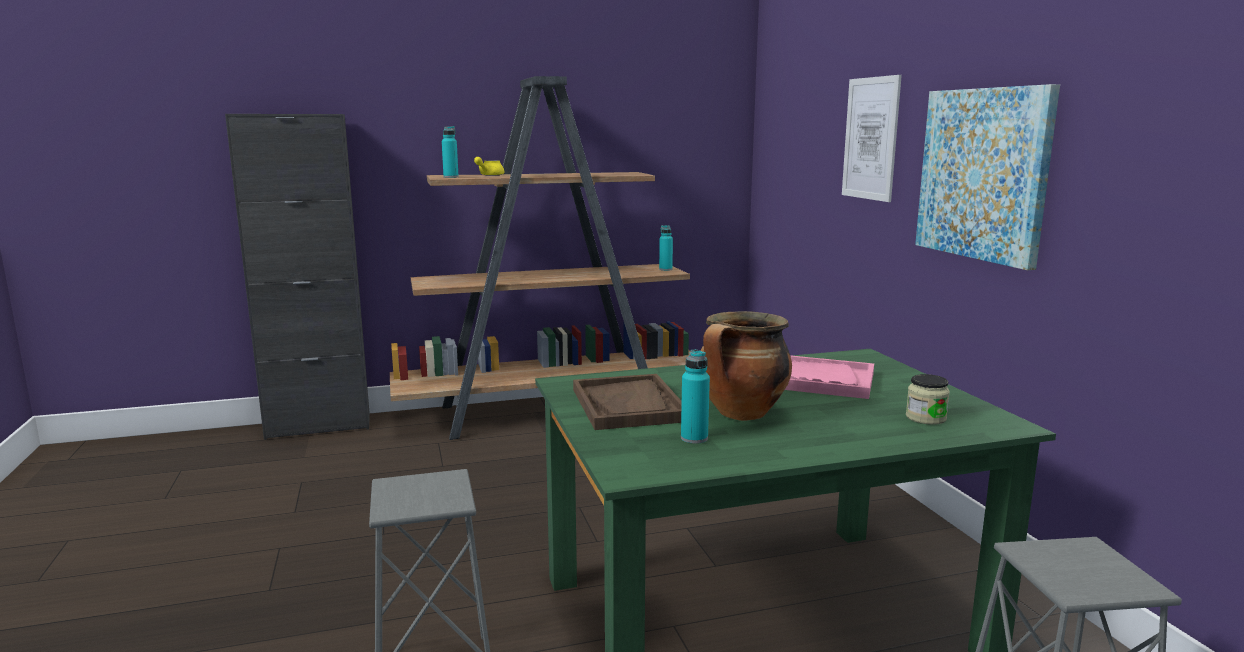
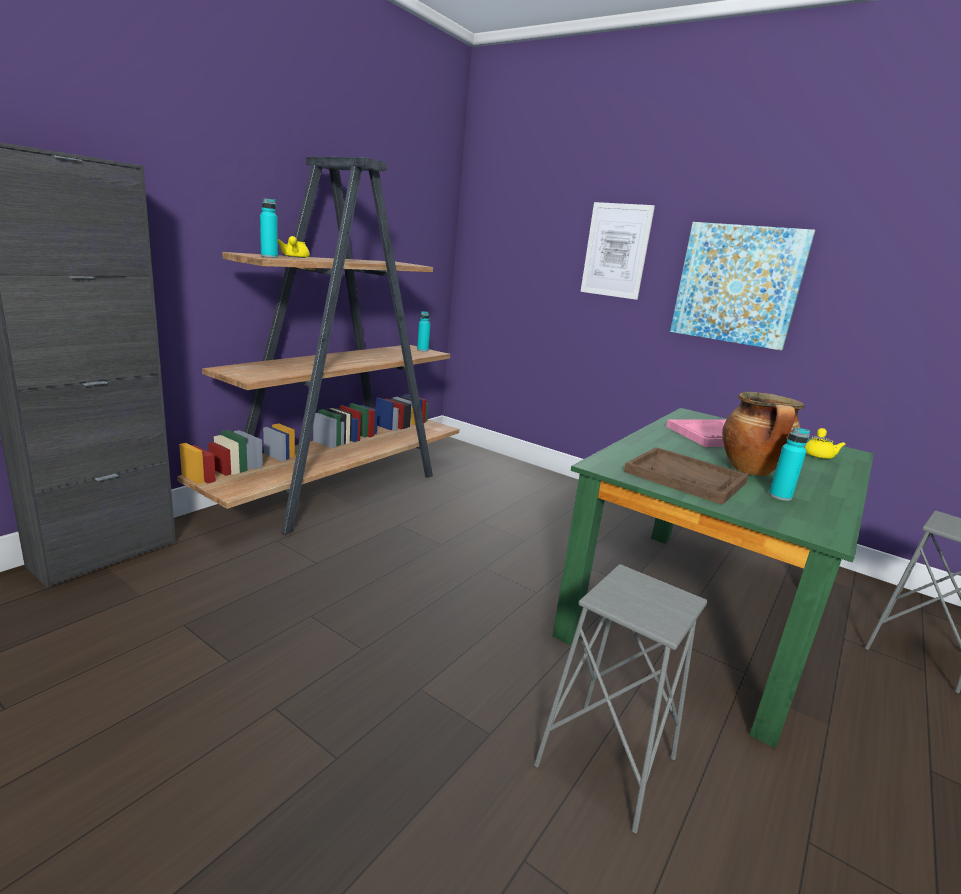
camera: 40 degrees left, 5 degrees up
jar [906,374,950,425] -> yellow teapot [804,428,846,459]

